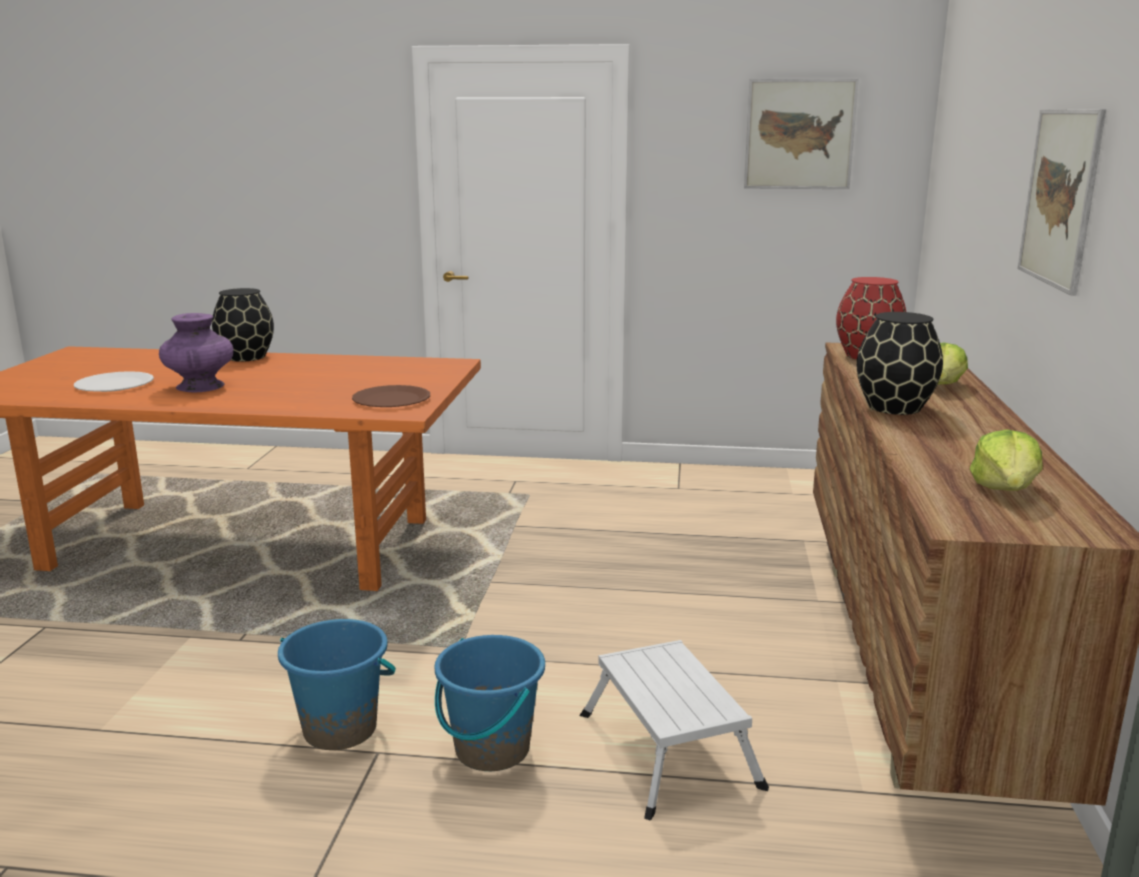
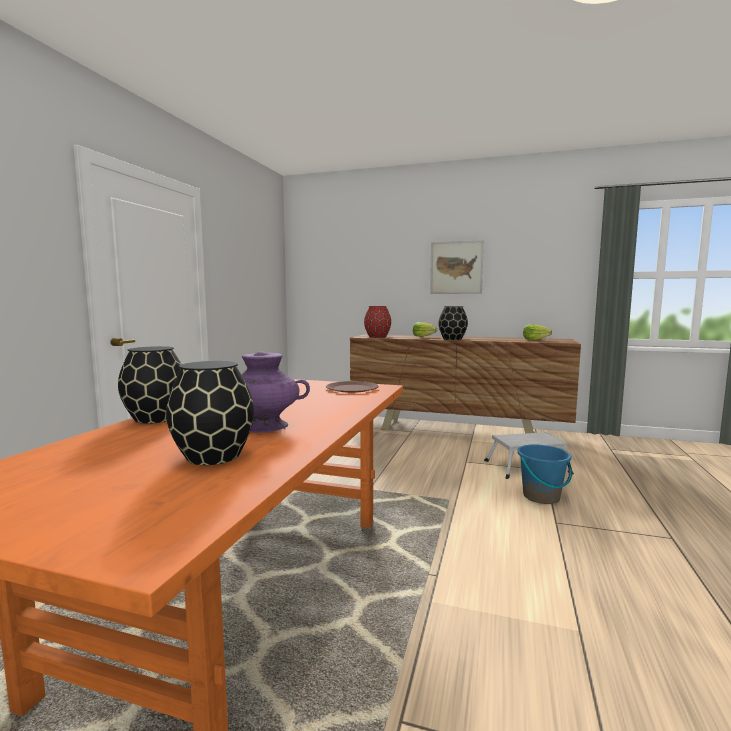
camera: 80 degrees left, 10 degrees down
white plate [74,371,154,392] -> black vase [166,361,254,465]
blue bucket [278,619,396,750] -> none
picture [744,79,859,189] -> none

